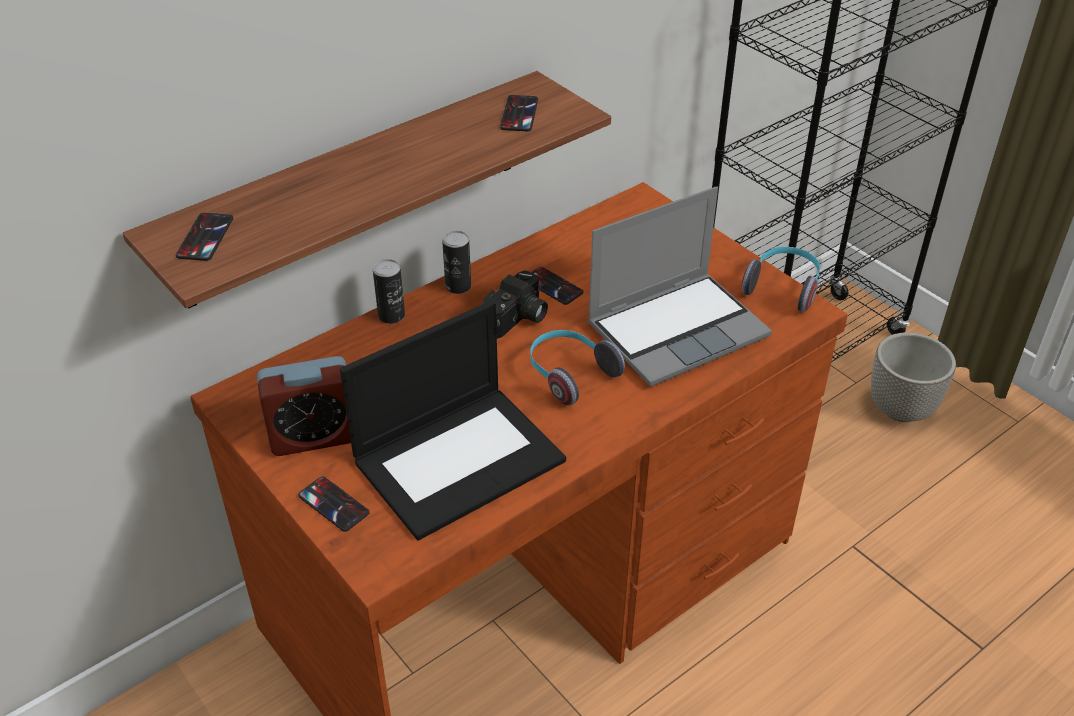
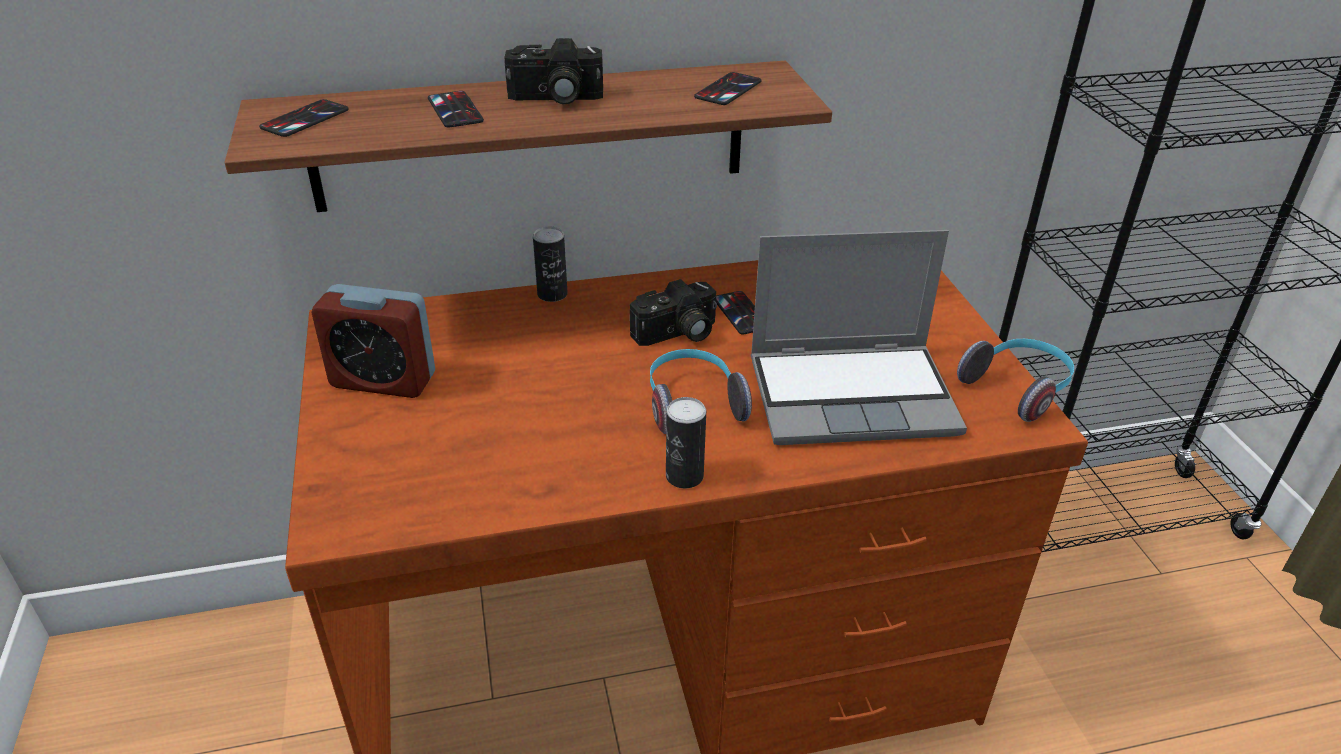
camera: 25 degrees right, 5 degrees down
phone [298,477,369,532] -> phone moved to [428,91,484,128]
laptop [340,301,566,541] -> none
can [442,231,471,294] -> can moved to [666,397,706,488]
planter [871,332,956,422] -> none
none -> camera [504,38,603,104]

